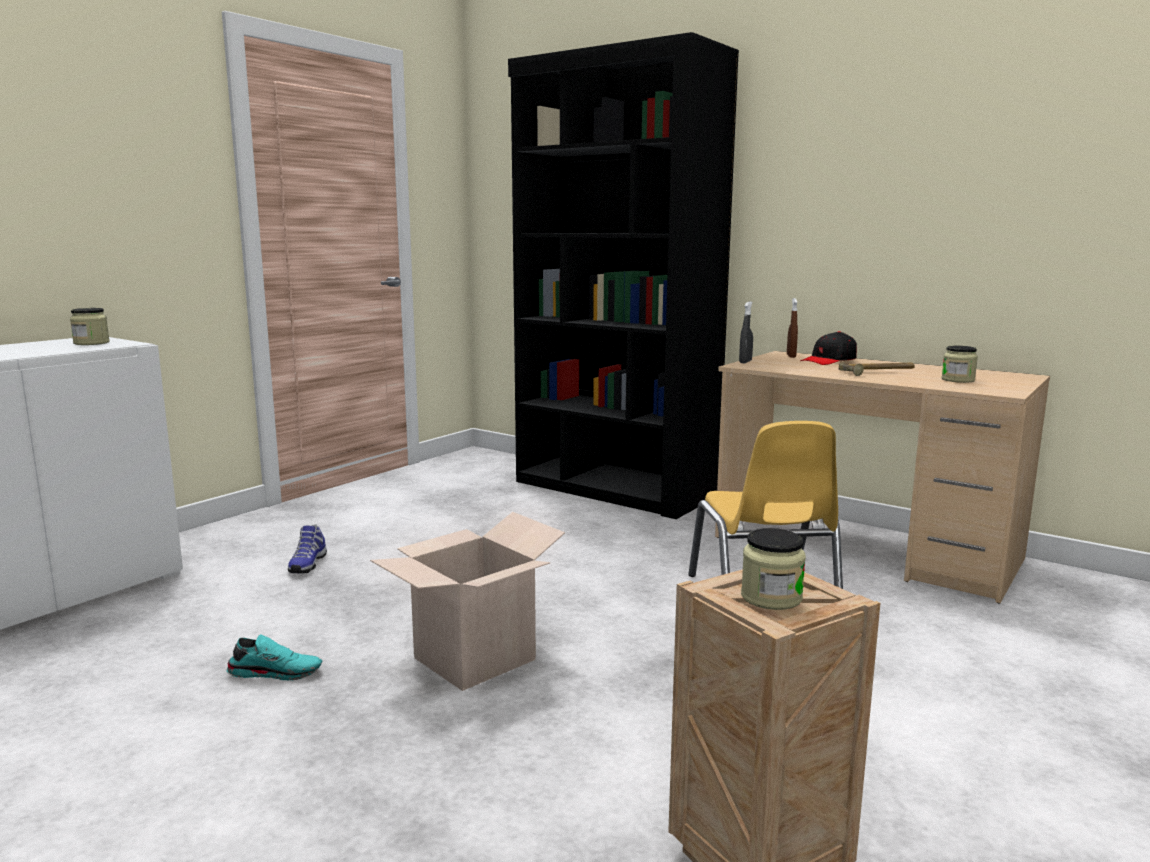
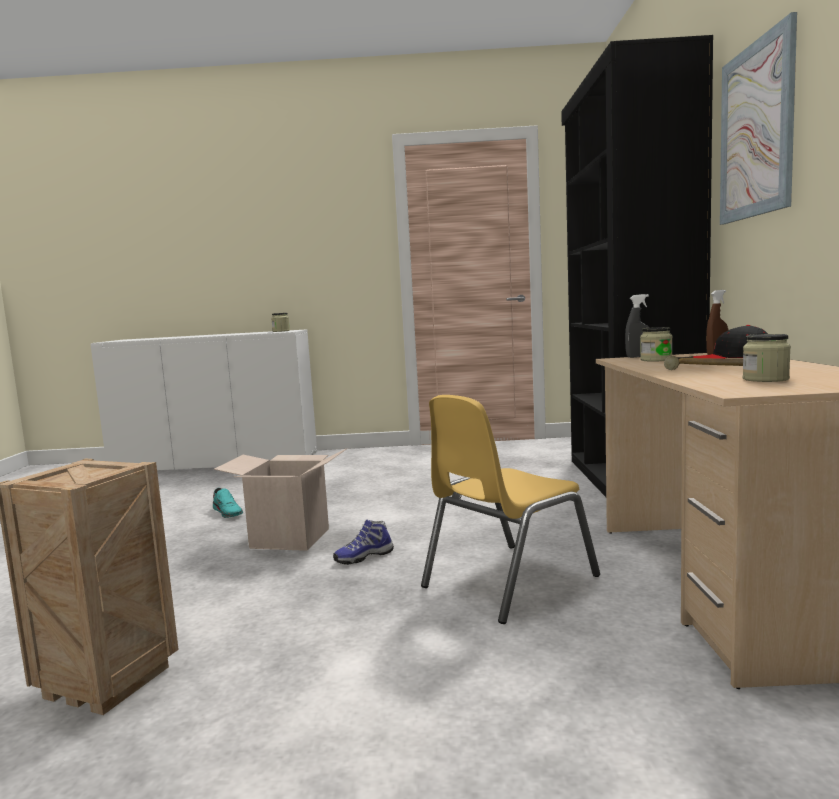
camera: 55 degrees right, 5 degrees down
shoe [288,524,327,574] -> shoe moved to [333,520,394,565]
jar [741,528,806,610] -> jar moved to [640,327,673,361]
none -> picture [720,12,797,225]

